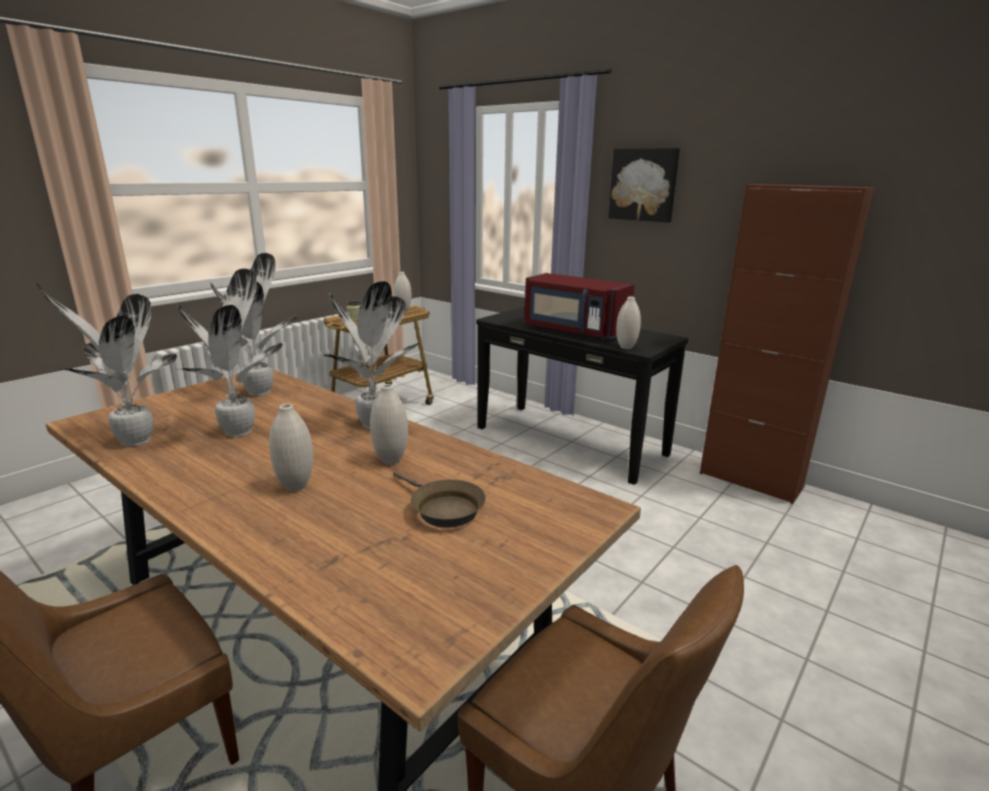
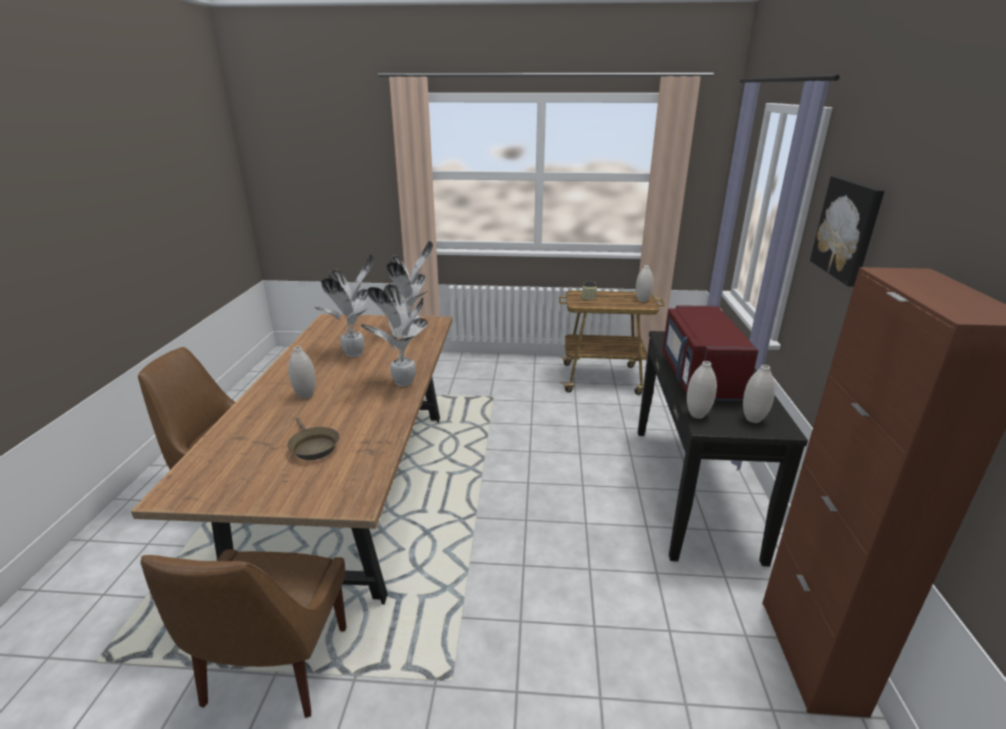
camera: 55 degrees right, 5 degrees up
potted plant [36,283,177,447] -> none
white vase [370,384,408,465] -> white vase moved to [743,365,775,423]
brown frying pan [393,471,486,528] -> brown frying pan turned 45 degrees counterclockwise [287,417,340,460]

